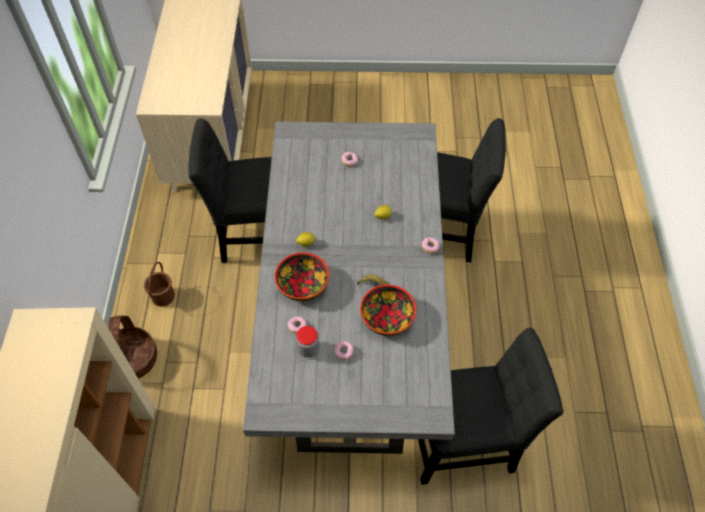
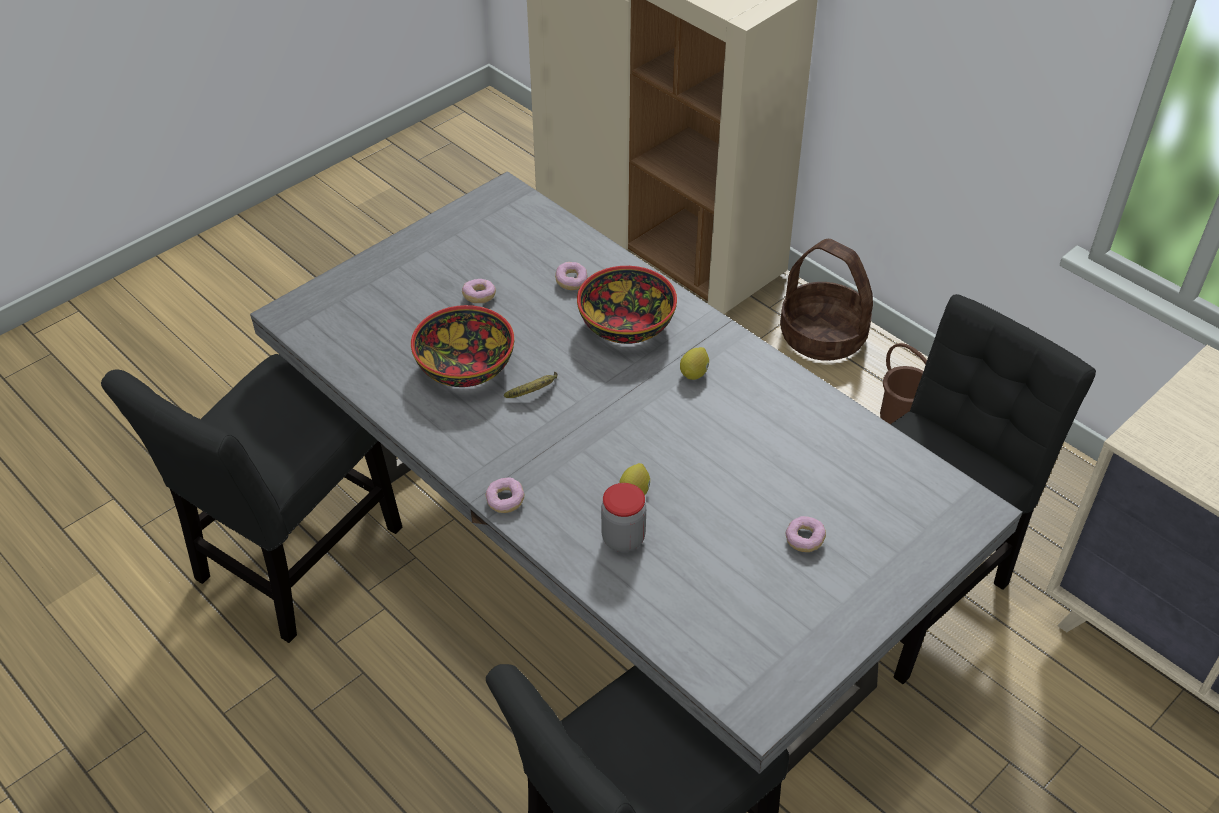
camera: 135 degrees right, 10 degrees down
jar [296,326,319,358] -> jar moved to [601,483,646,552]

